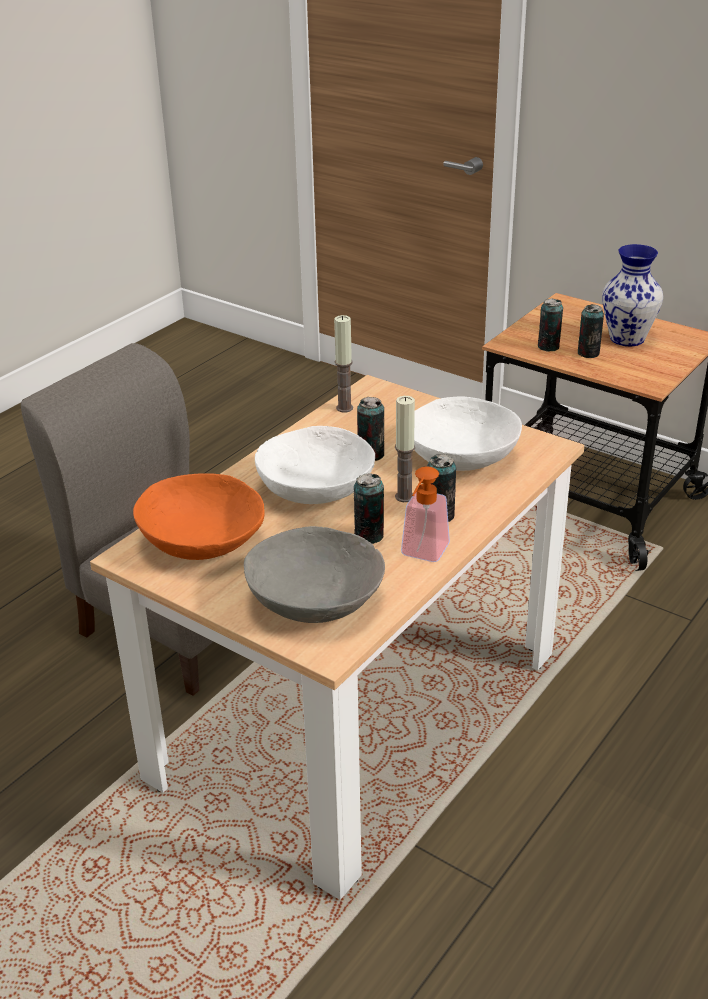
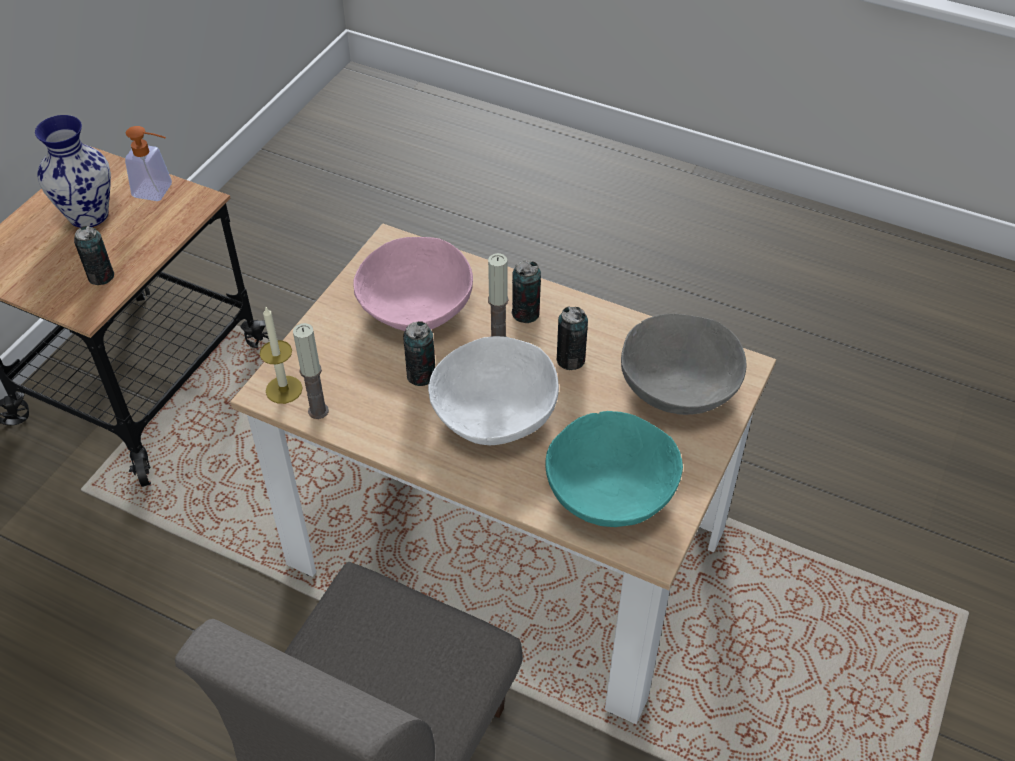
camera: 100 degrees left, 15 degrees up
orange bowl [133,473,265,560] -> turquoise bowl [545,411,683,527]
soap dispenser [401,466,450,562] -> soap dispenser moved to [125,126,172,201]
white bowl [414,397,522,471] -> pink bowl [353,237,473,331]
can [578,304,604,358] -> none
none -> candle [260,307,303,404]

